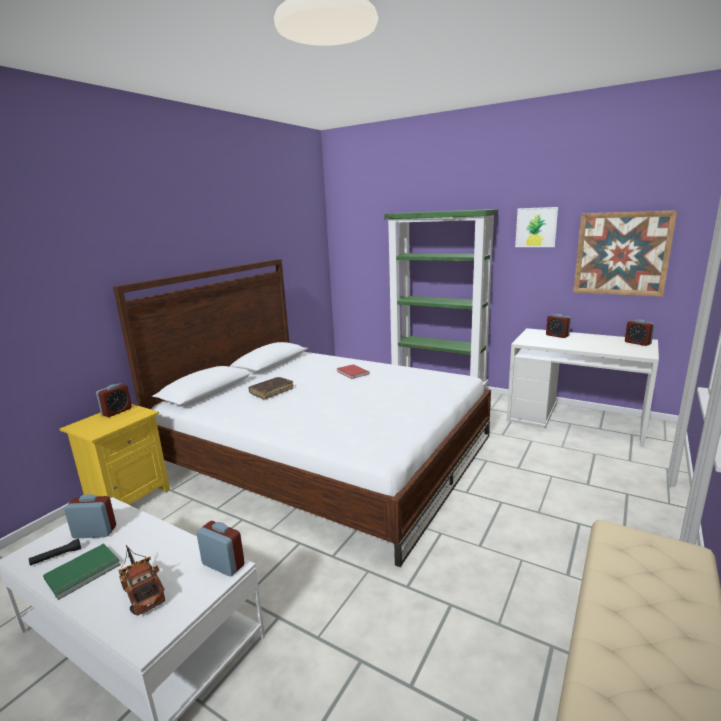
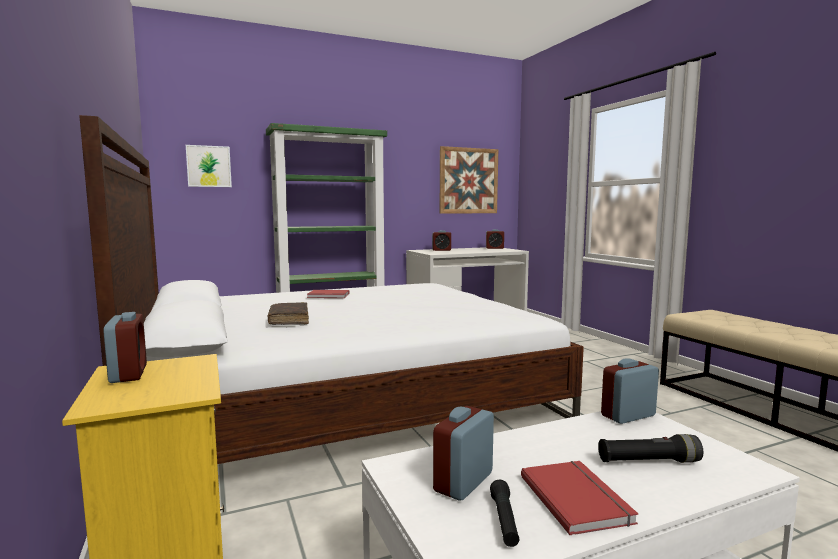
camera: 55 degrees left, 10 degrees down
green book [43,544,121,600] -> red book [521,461,638,535]
toy truck [119,545,165,616] -> black flashlight [598,434,703,463]
picture [515,207,558,247] -> picture moved to [186,145,232,187]

